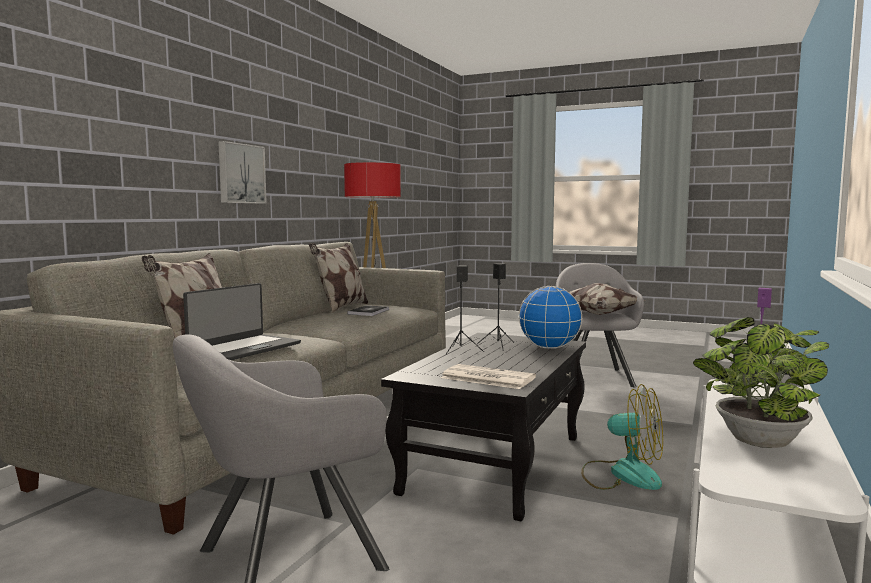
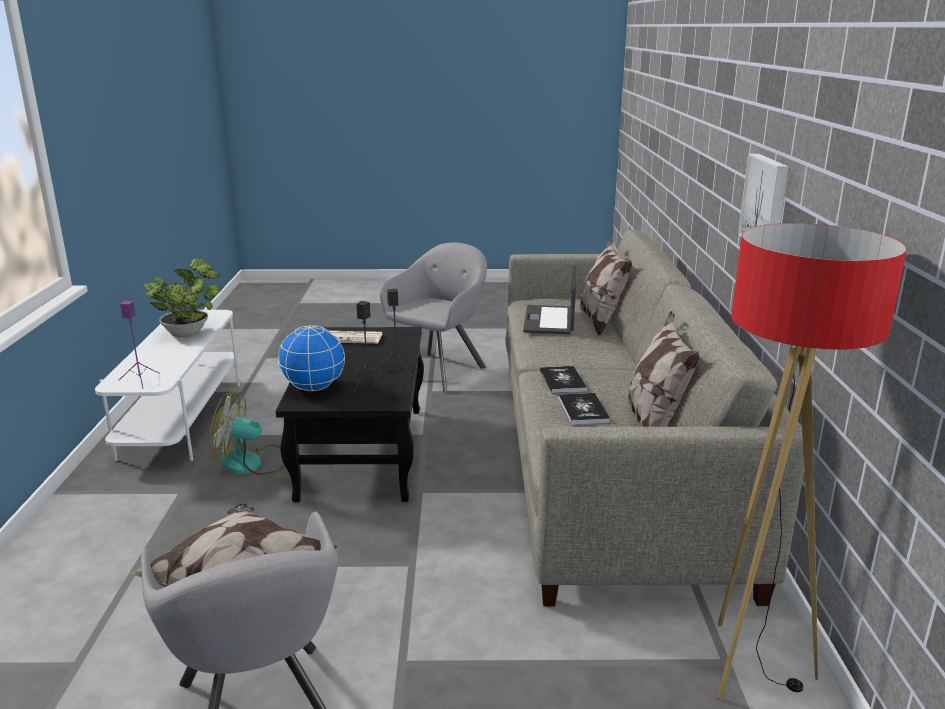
camera: 155 degrees right, 15 degrees up
none -> book [540,366,587,393]

